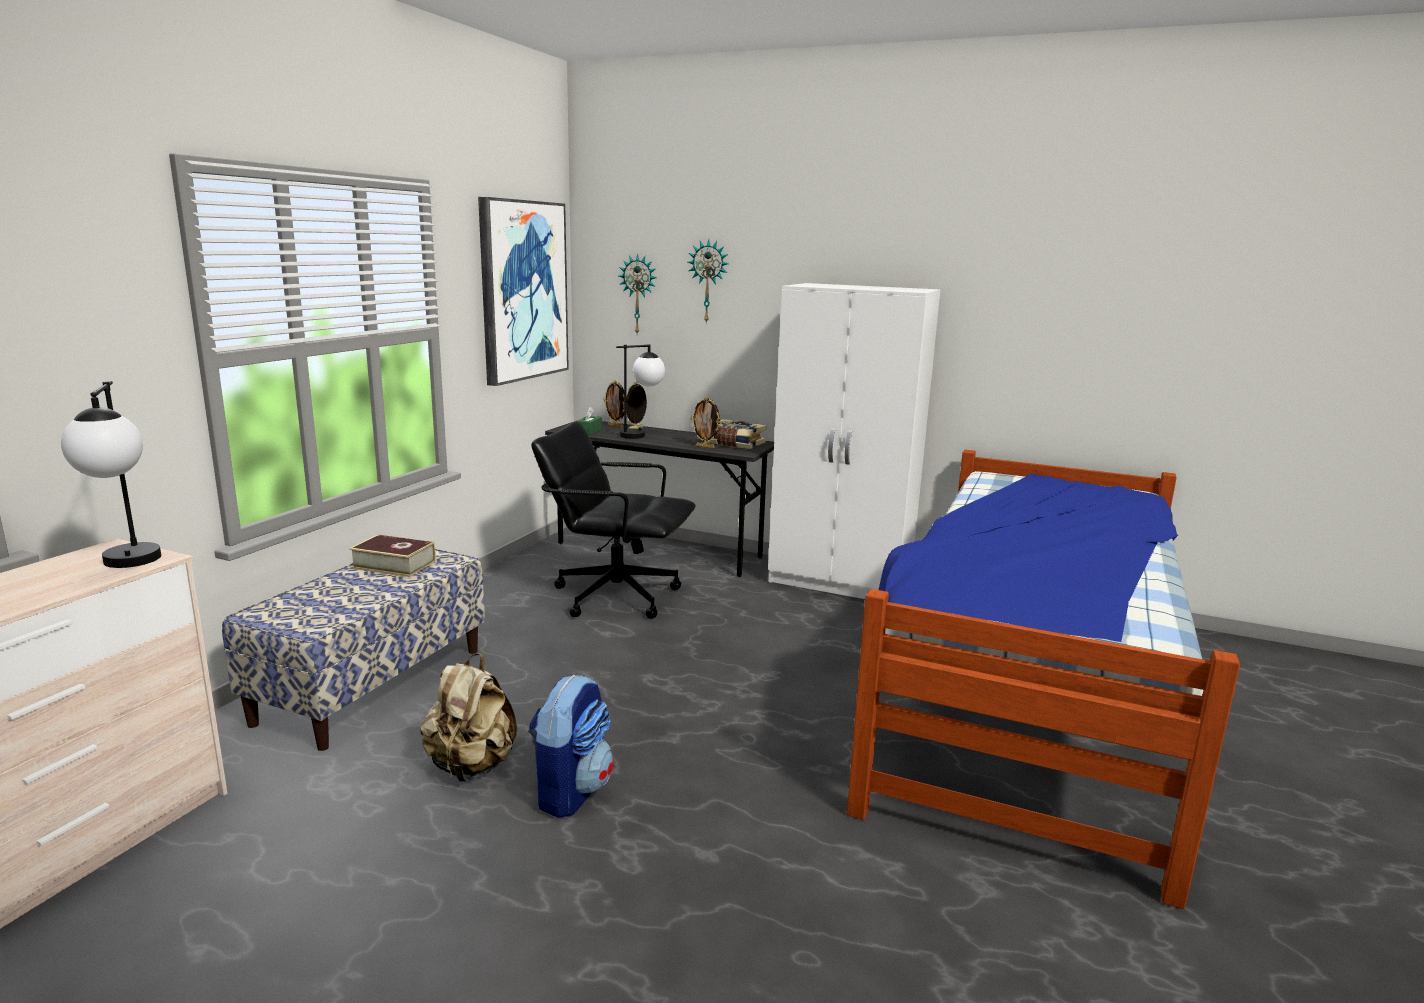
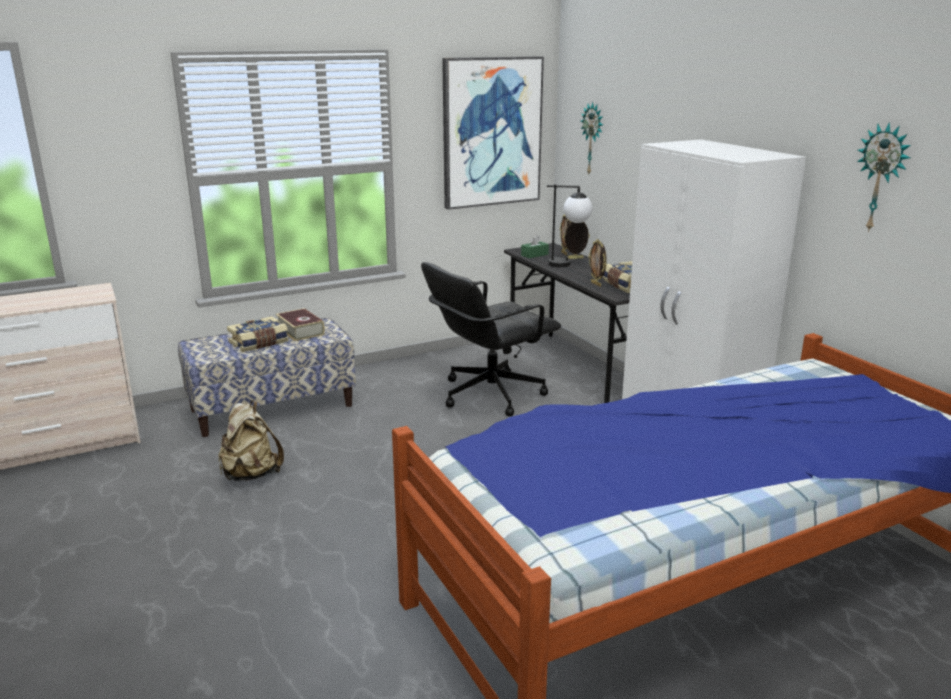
camera: 40 degrees right, 5 degrees up
table lamp [61,381,161,568] -> none
backpack [528,675,613,818] -> none
black office chair [531,421,696,619] -> black office chair turned 90 degrees counterclockwise [421,262,561,417]
wall clock [688,239,729,324] -> wall clock moved to [857,122,911,232]
none -> book [227,316,288,352]

